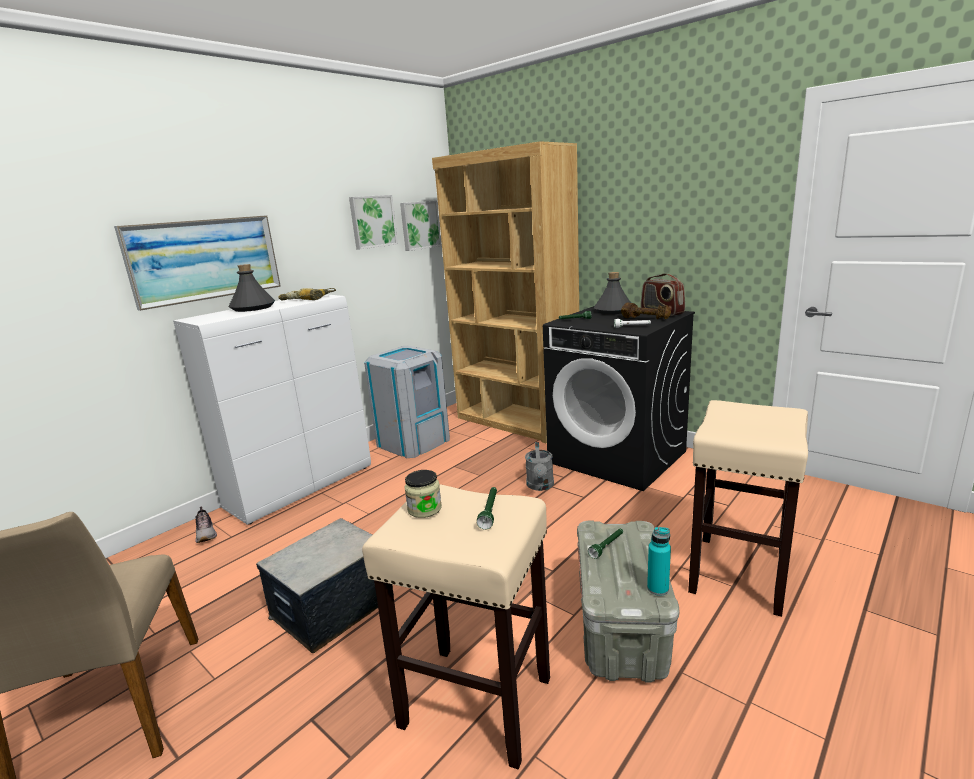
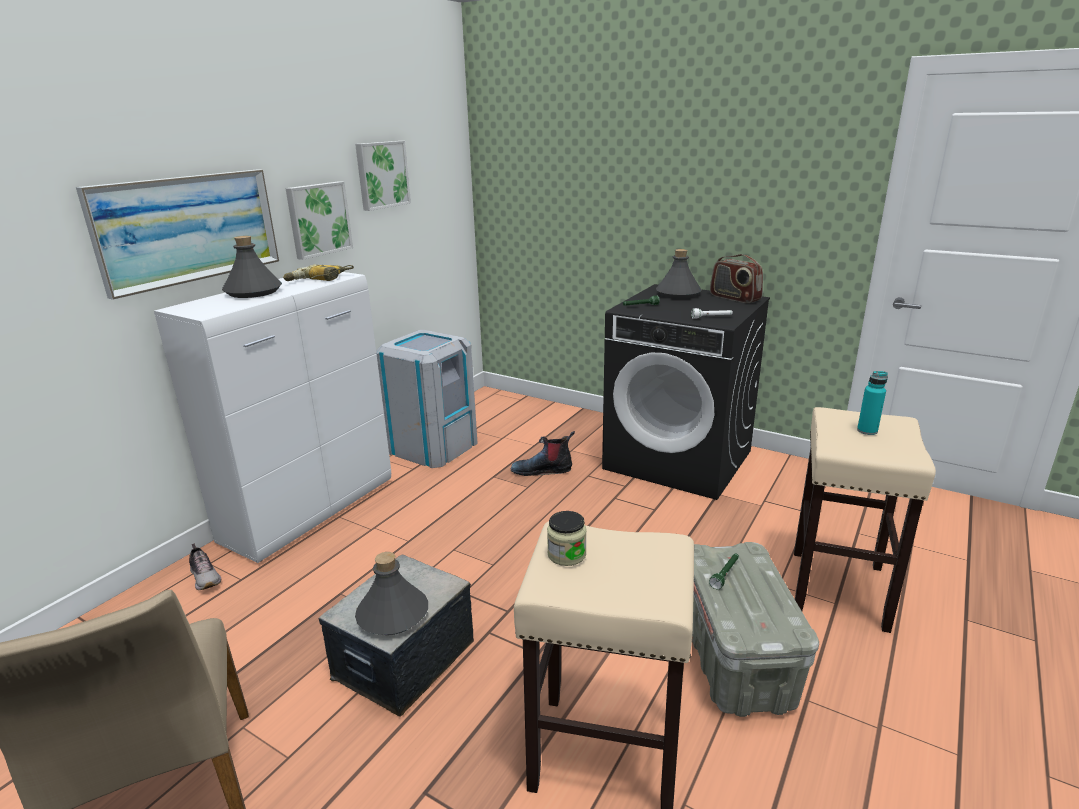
camera: 10 degrees left, 5 degrees up
picture [400,201,442,251] -> picture moved to [285,181,353,260]
brown bookcase [432,141,579,444] -> none
green flashlight [477,487,497,530] -> none
grey watering can [525,442,554,491] -> none
brown dumbbell [621,302,671,319] -> none
turquoise bottle [647,527,671,596] -> turquoise bottle moved to [857,371,888,435]
none -> grey bottle [355,552,428,635]
none -> boot [511,431,575,476]

